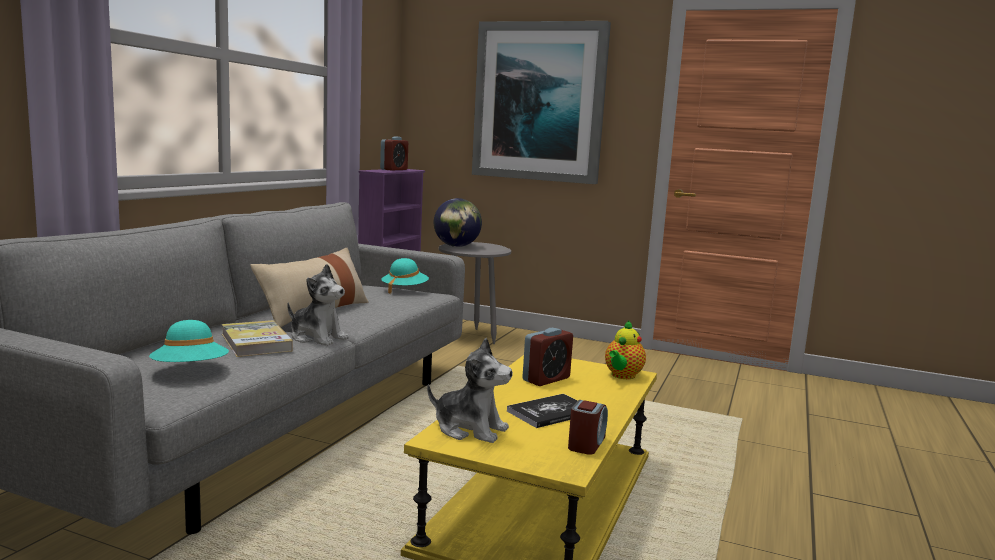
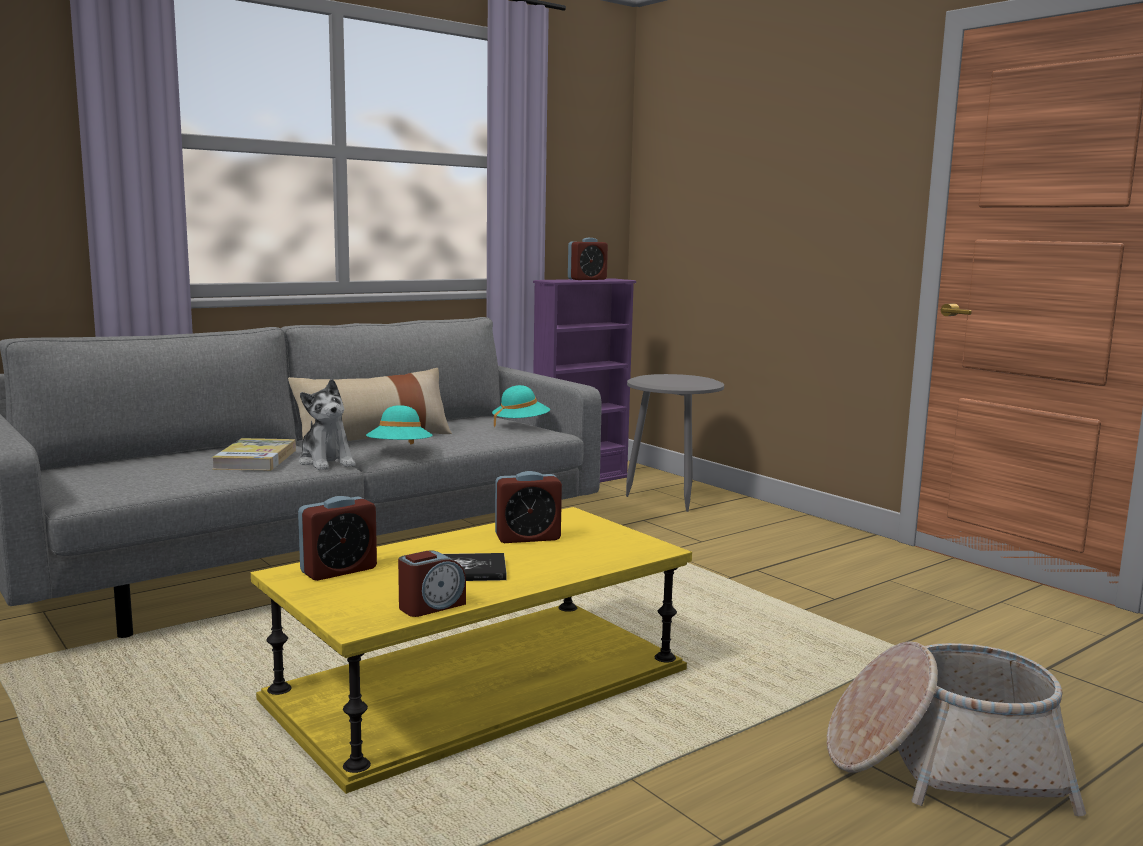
camera: 30 degrees right, 0 degrees up
turquoise hat [149,320,229,362] -> turquoise hat moved to [366,405,432,445]
plush toy [427,338,513,443] -> alarm clock [298,496,377,581]
globe [434,198,482,247] -> none
picture [472,21,611,184] -> none
teapot [605,320,646,379] -> none
none -> basket [827,641,1086,816]

